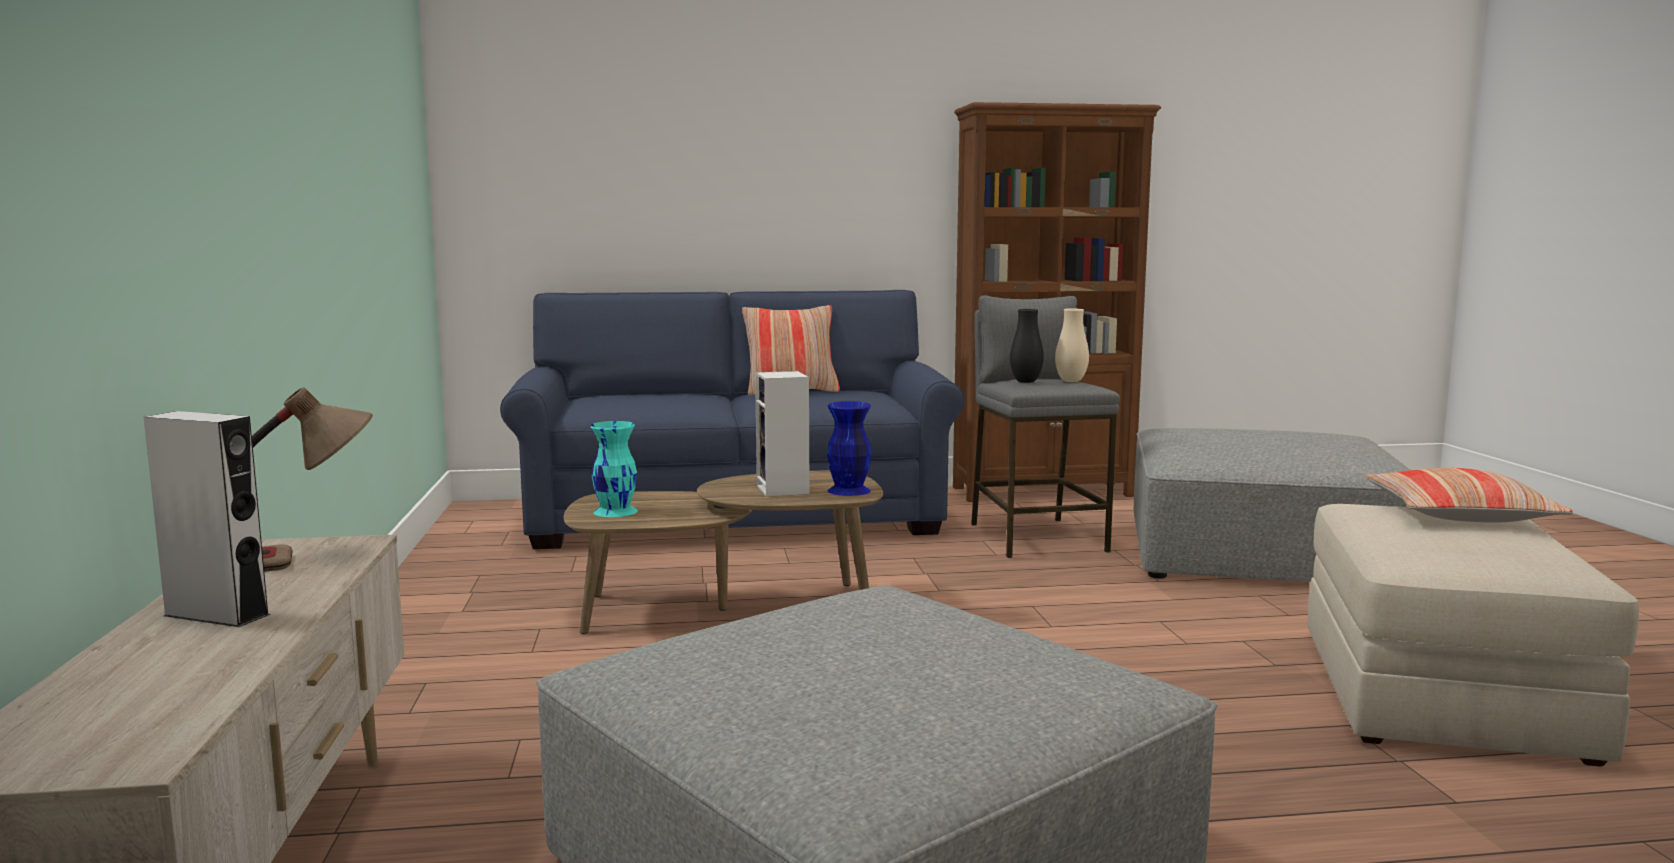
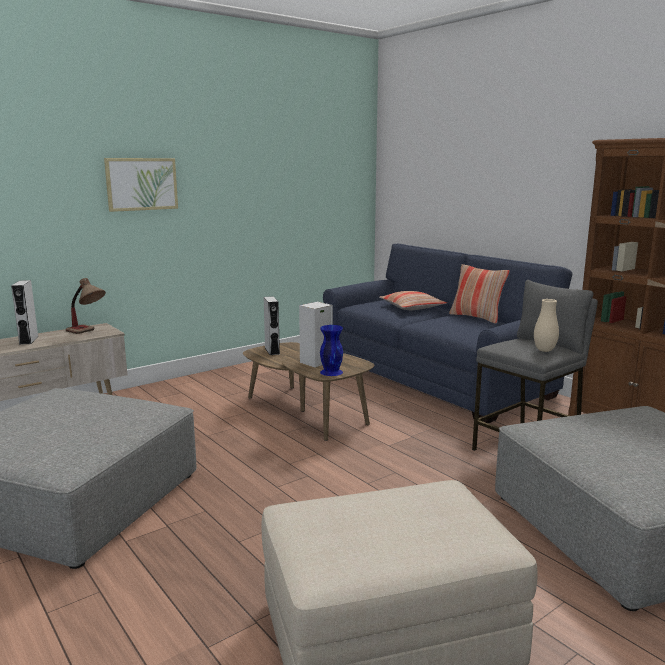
camera: 60 degrees right, 5 degrees up
turquoise vase [590,421,638,517] -> grey speaker [264,296,280,355]
black vase [1010,309,1044,383] -> none
pillow [1366,468,1573,523] -> pillow moved to [379,291,447,310]
none -> picture [104,158,178,212]

